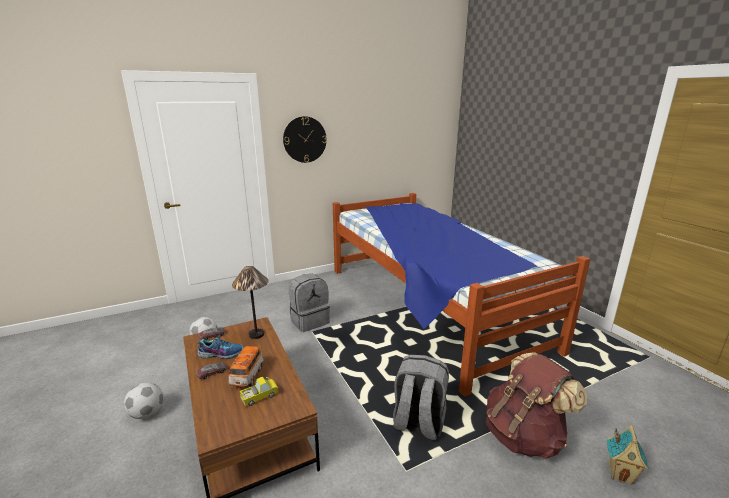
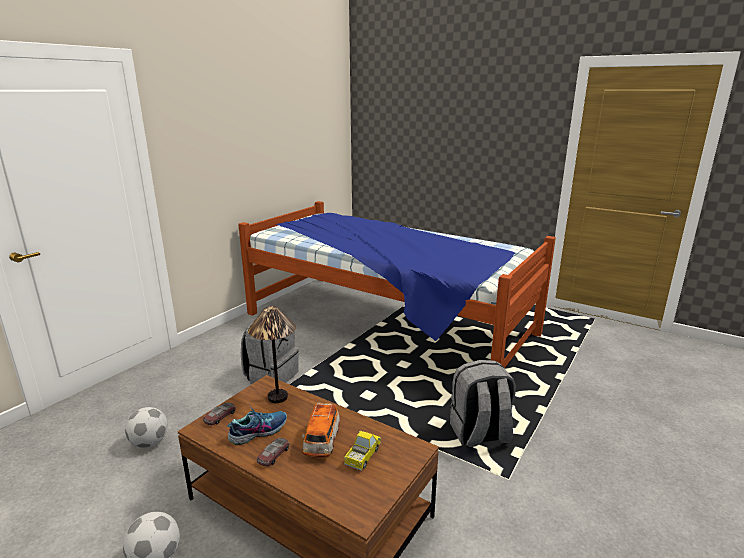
camera: 30 degrees left, 0 degrees up
toy car [229,346,264,387] -> toy car turned 150 degrees counterclockwise [302,403,340,457]
wall clock [283,116,327,163] -> none
brown backpack [486,352,587,459] -> none
toy house [607,425,649,485] -> none

